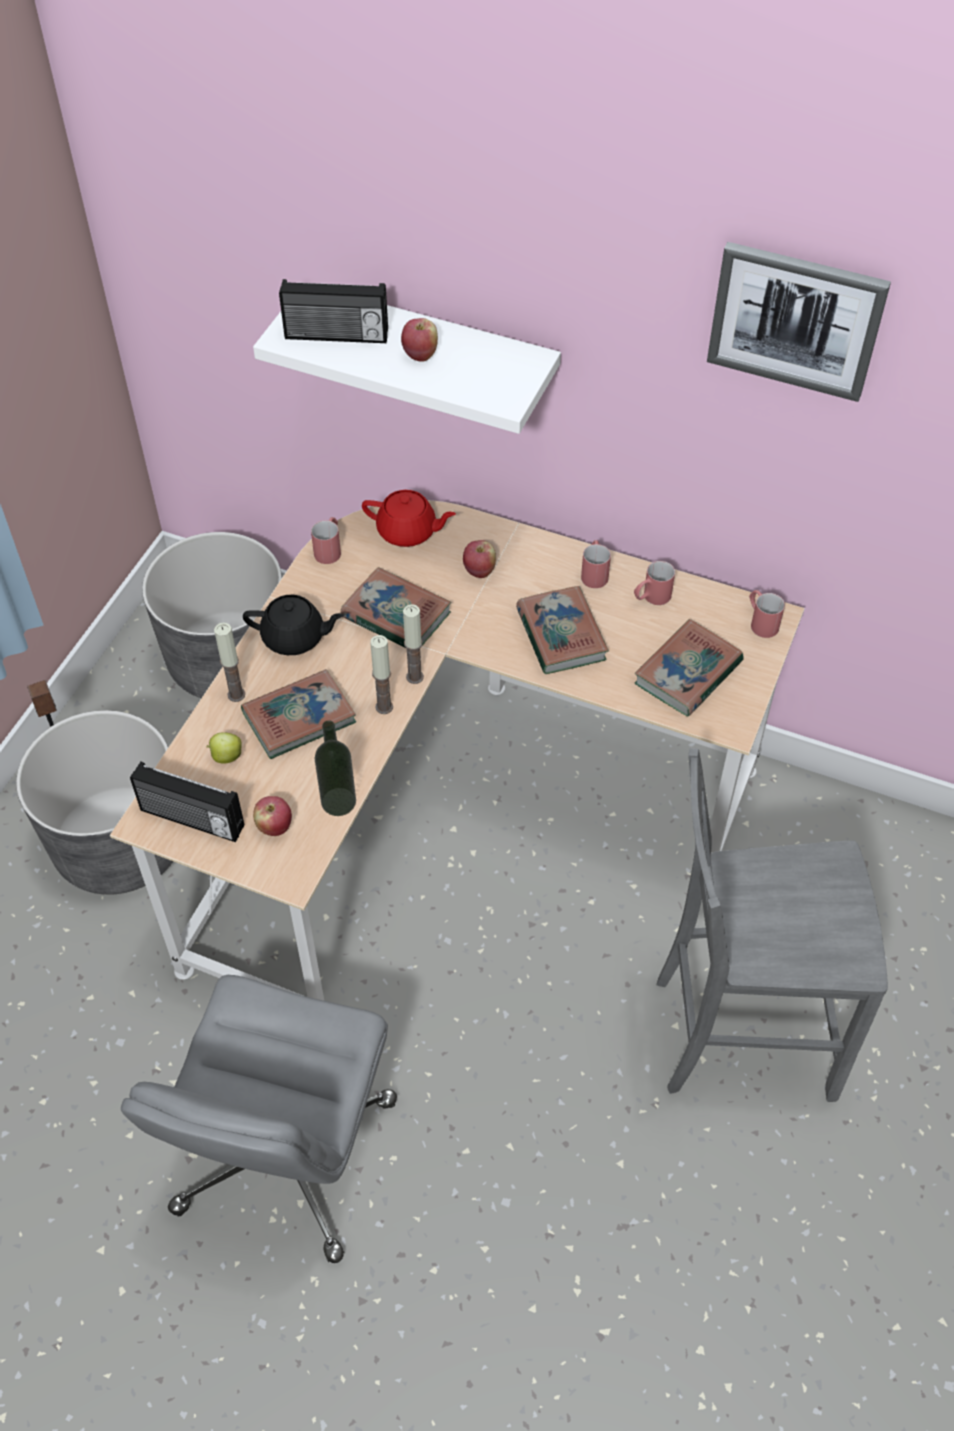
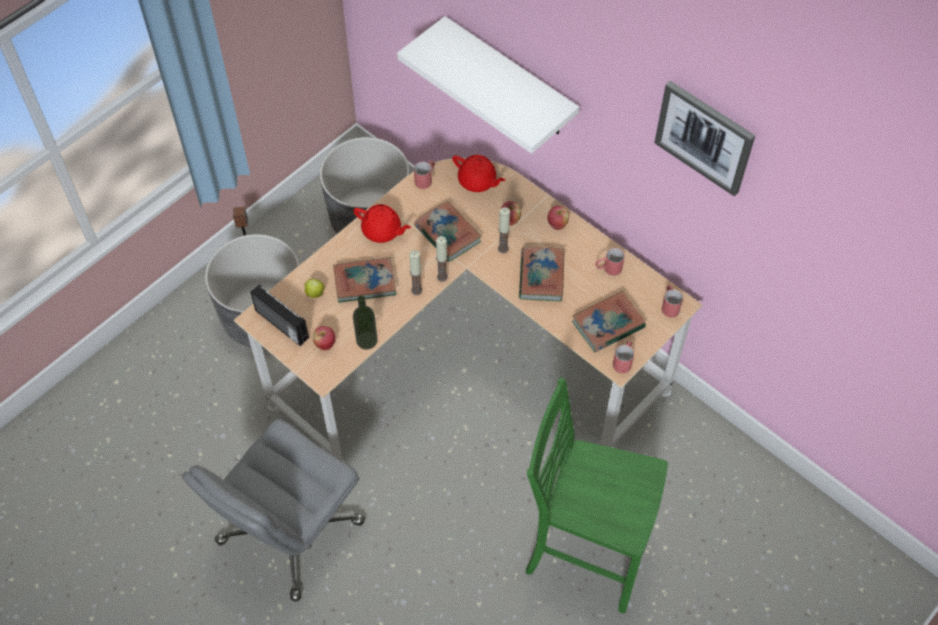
camera: 20 degrees right, 5 degrees up
candle [214,623,245,702] -> candle moved to [498,207,510,253]
black teapot [243,595,344,655] -> red teapot [354,204,411,243]
radio [279,279,388,343] -> none
apple [401,318,438,362] -> apple moved to [548,206,569,230]
red mug [581,540,611,588] -> red mug moved to [613,341,634,373]
grey chair [657,748,888,1102] -> green chair [526,377,668,613]

